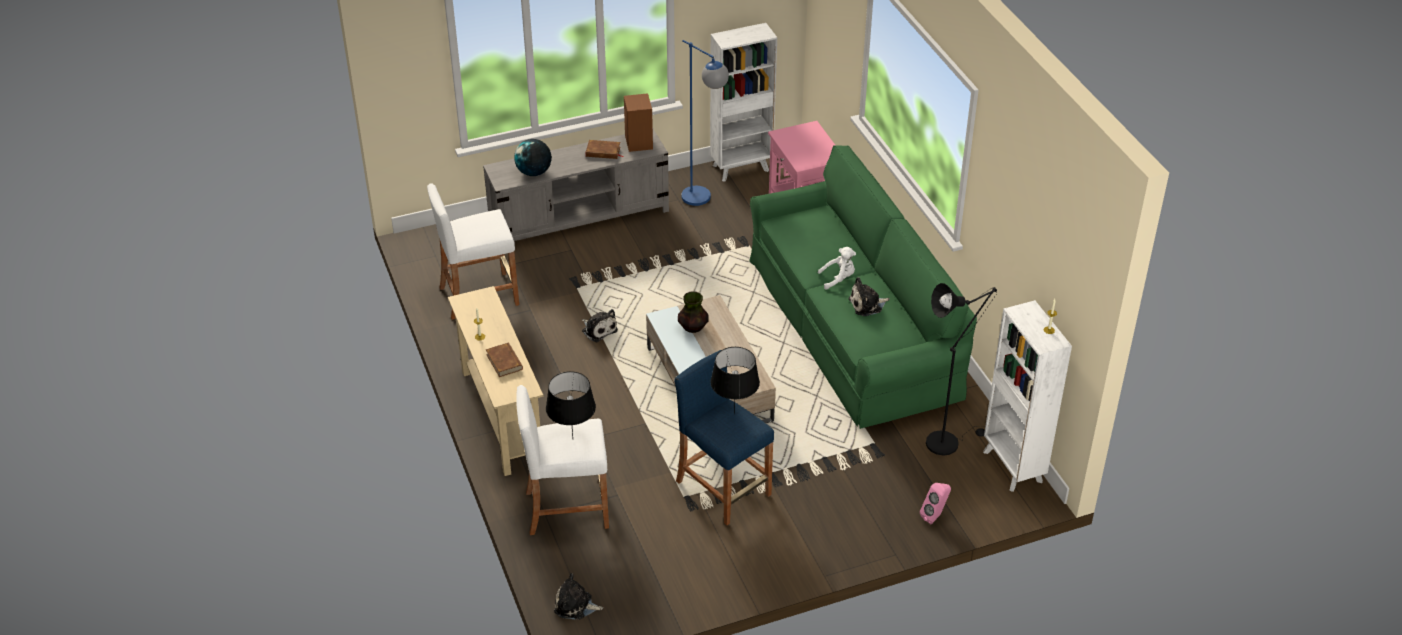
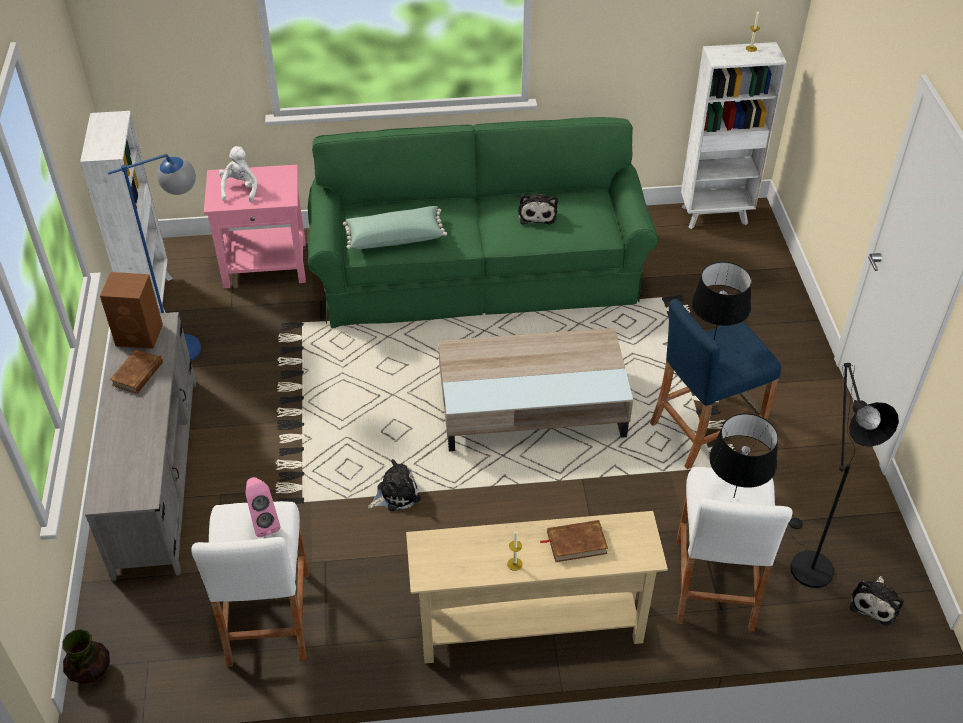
camera: 75 degrees left, 5 degrees up
globe [514,139,552,176] -> none
vase [678,292,708,333] -> vase moved to [62,629,110,684]
white plush toy [818,247,856,290] -> white plush toy moved to [219,146,257,202]
pink speaker [920,483,951,524] -> pink speaker moved to [246,477,280,537]
black floor lamp [926,283,997,456] -> black floor lamp moved to [787,363,899,588]
none -> green pillow [343,206,447,249]

